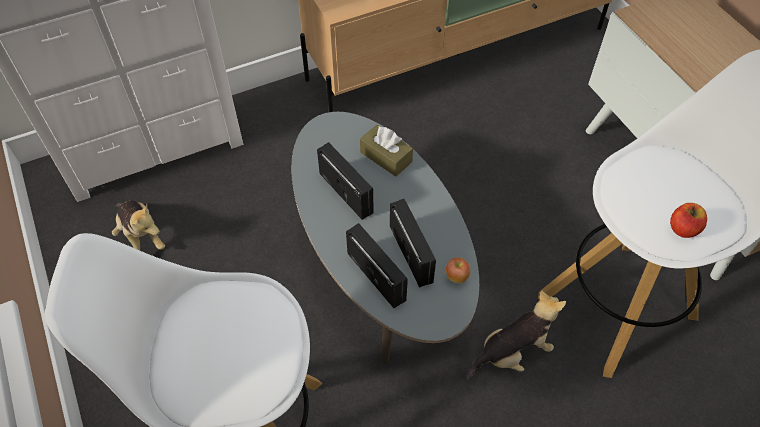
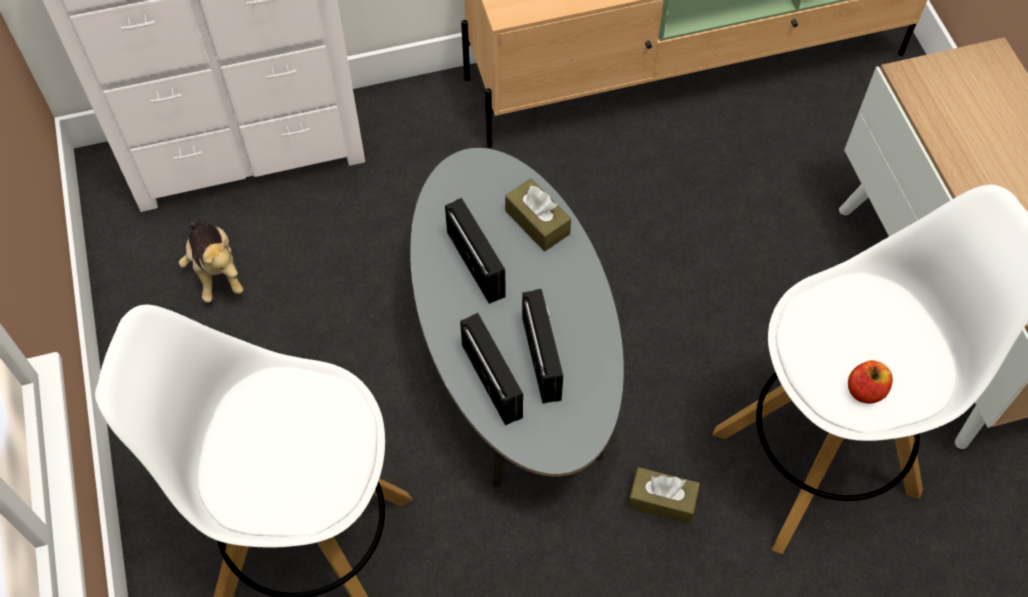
camera: 10 degrees right, 5 degrees up
apple [446,257,470,283] -> none
plush toy [467,291,566,380] -> brown tissue box [628,467,700,523]

